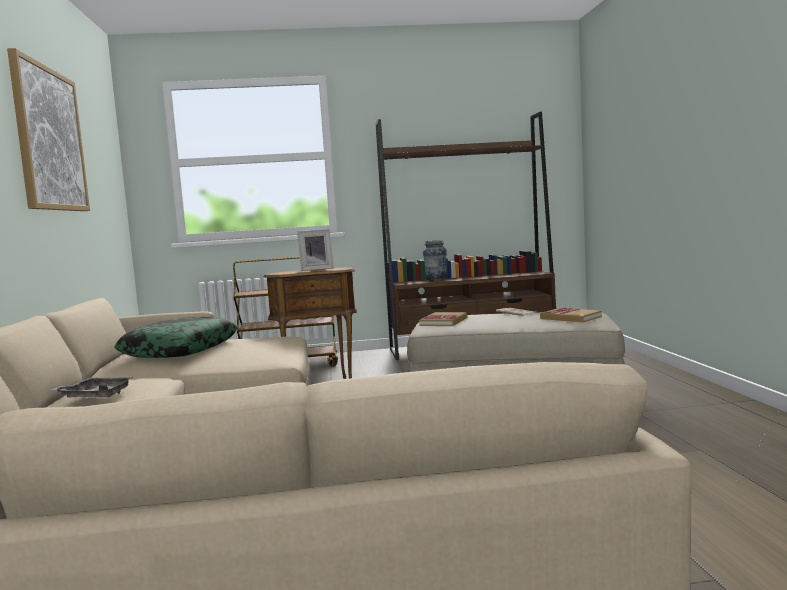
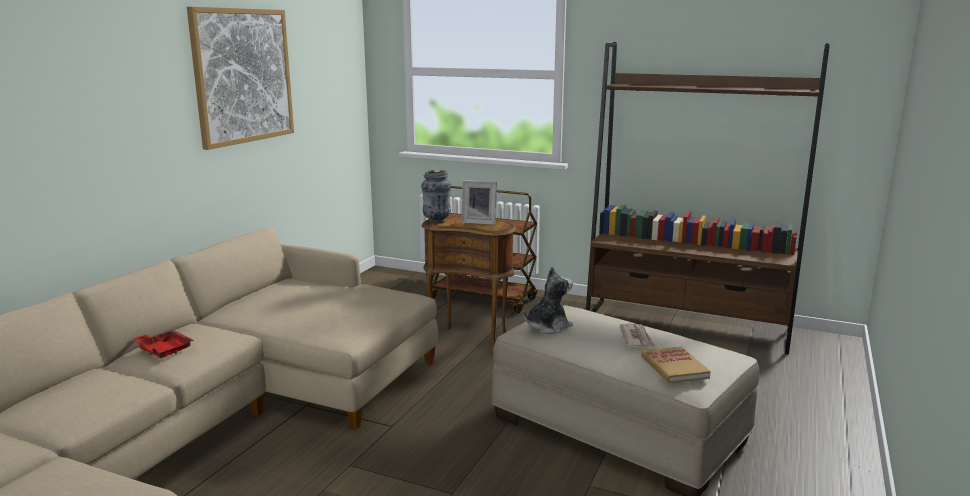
camera: 30 degrees right, 10 degrees up
grey tray [51,377,133,398] -> red tray [133,329,194,358]
pillow [114,317,238,358] -> none
book [419,312,467,326] -> plush toy [524,267,573,334]
vase [423,240,447,282] -> vase moved to [421,170,451,223]

